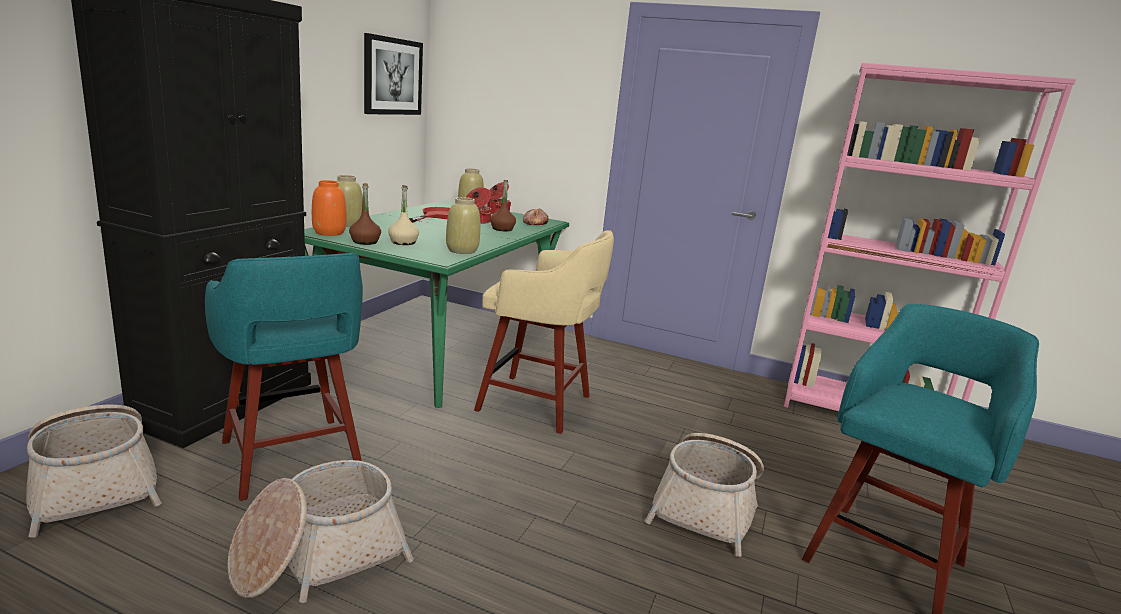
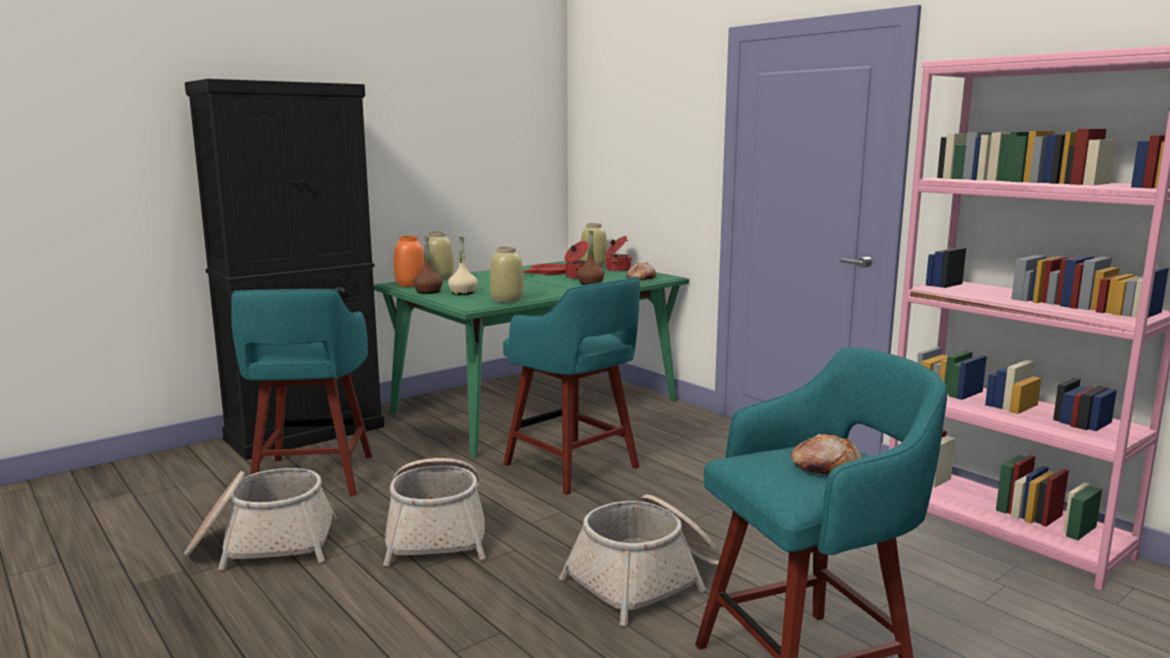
camera: 30 degrees right, 5 degrees down
basket [26,405,162,538] -> basket moved to [383,458,486,566]
picture [364,33,423,115] -> none
beige stool [474,230,614,434] -> turquoise stool [503,277,640,495]
none -> bread [791,434,863,474]

